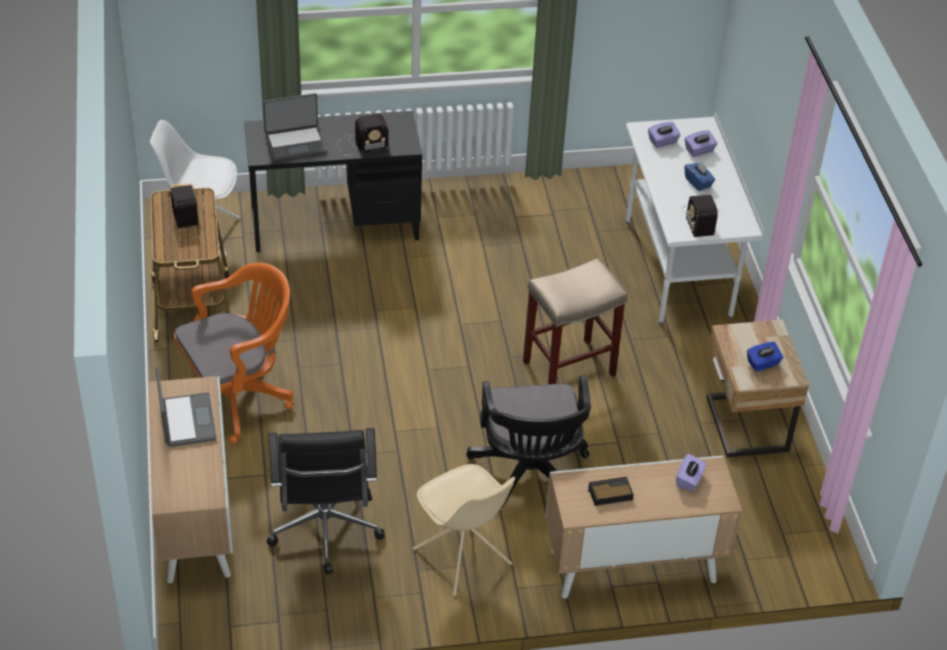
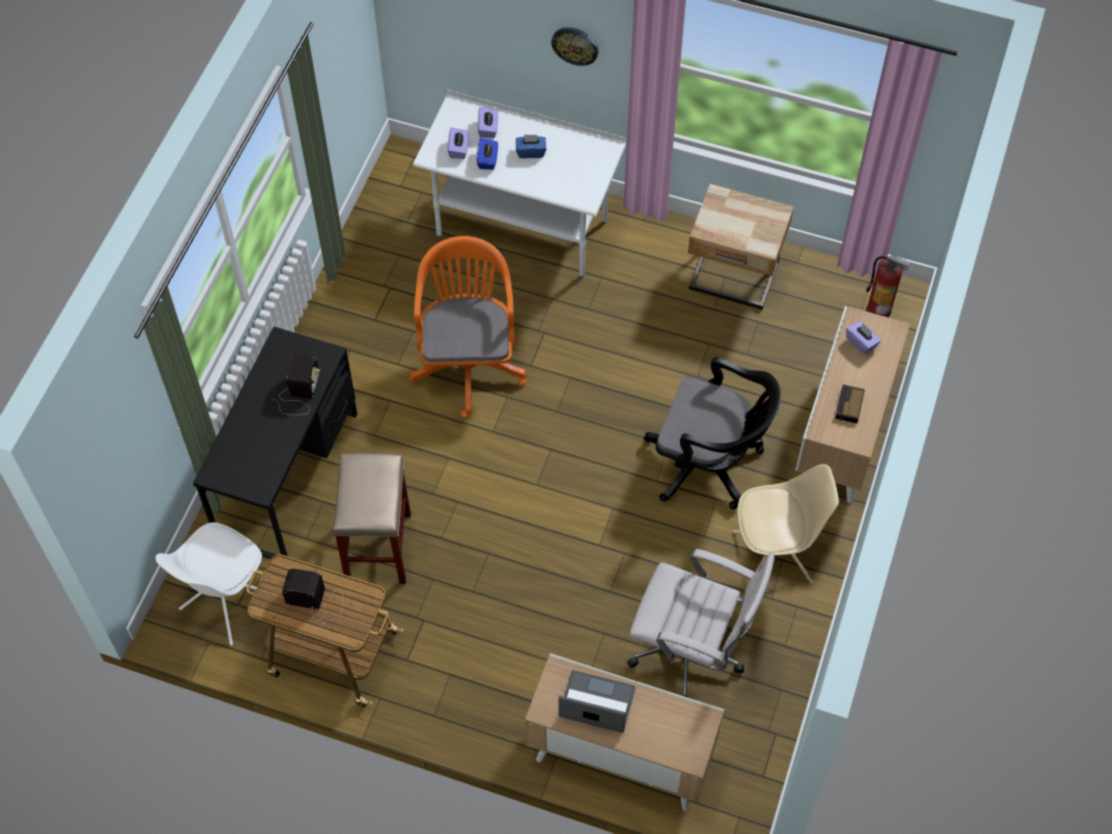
camera: 60 degrees left, 15 degrees up
orange office chair [174,263,293,444] -> orange office chair moved to [409,236,527,418]
laptop [263,93,327,161] -> none
black office chair [267,428,385,575] -> white office chair [627,549,775,698]
beige stool [523,258,627,384] -> beige stool moved to [333,453,411,584]
radio [682,195,720,237] -> none
blue tissue box [747,342,783,372] -> blue tissue box moved to [477,138,498,170]
none -> wall clock [551,27,599,66]
none -> fire extinguisher [866,255,910,317]

